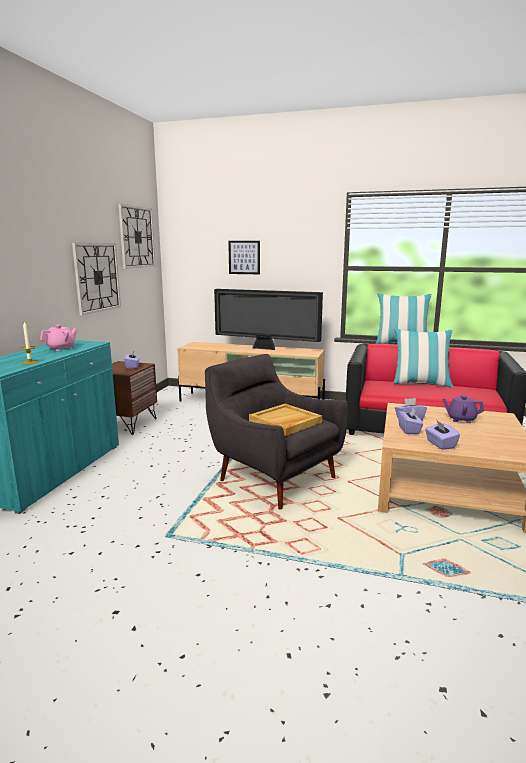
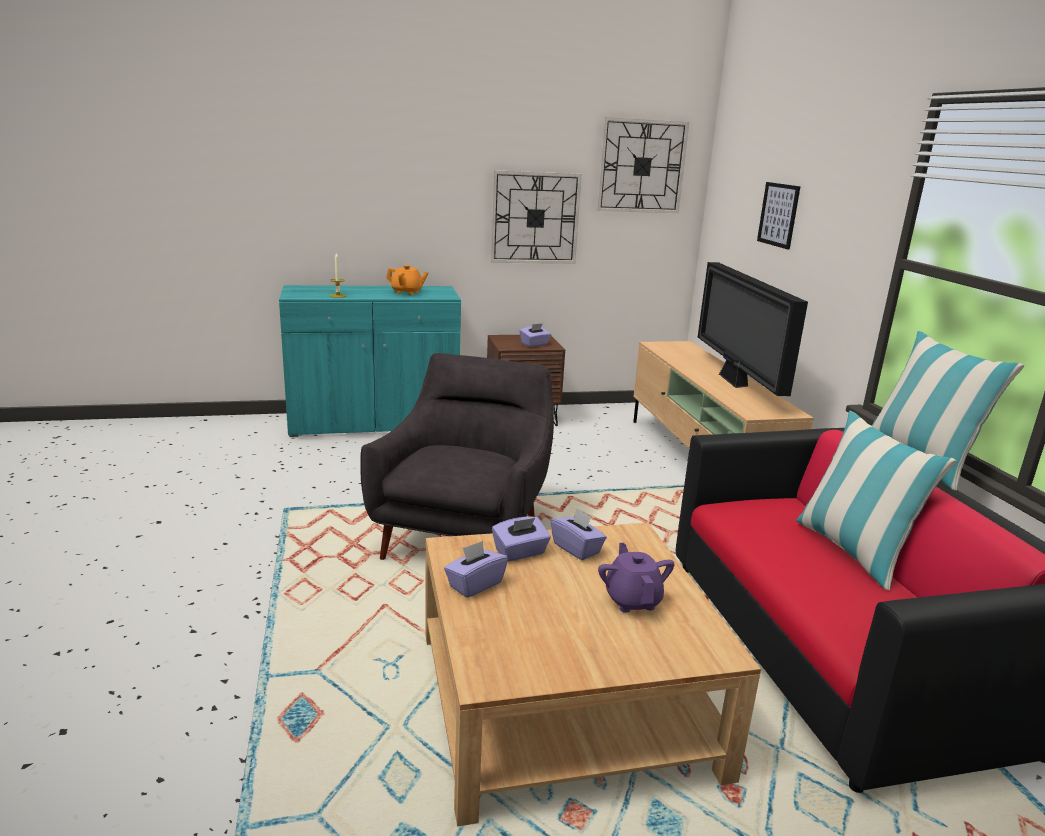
camera: 60 degrees right, 5 degrees up
pink teapot [40,325,78,351] -> orange teapot [386,265,429,295]
beige tray [249,404,322,436] -> none

